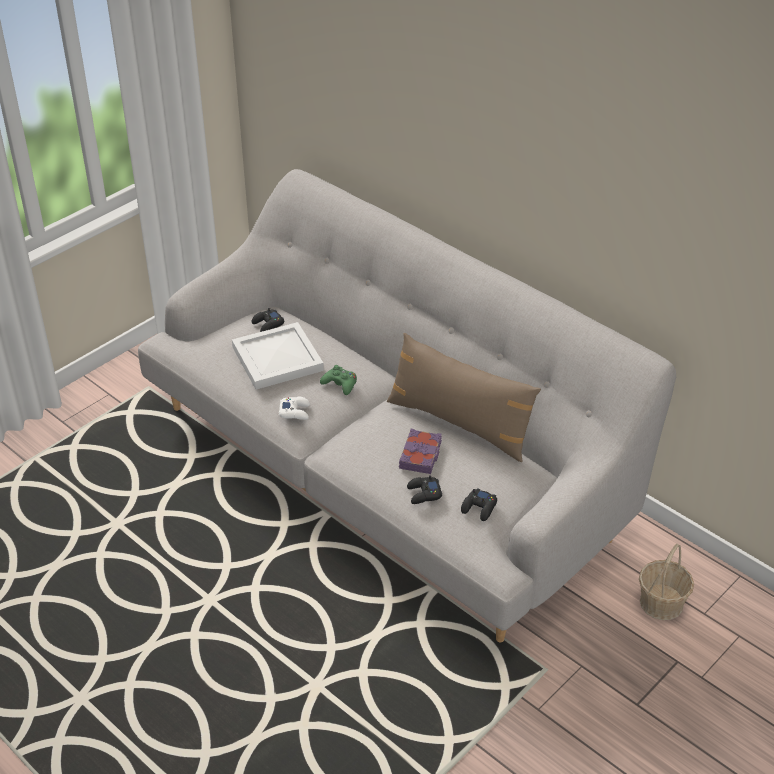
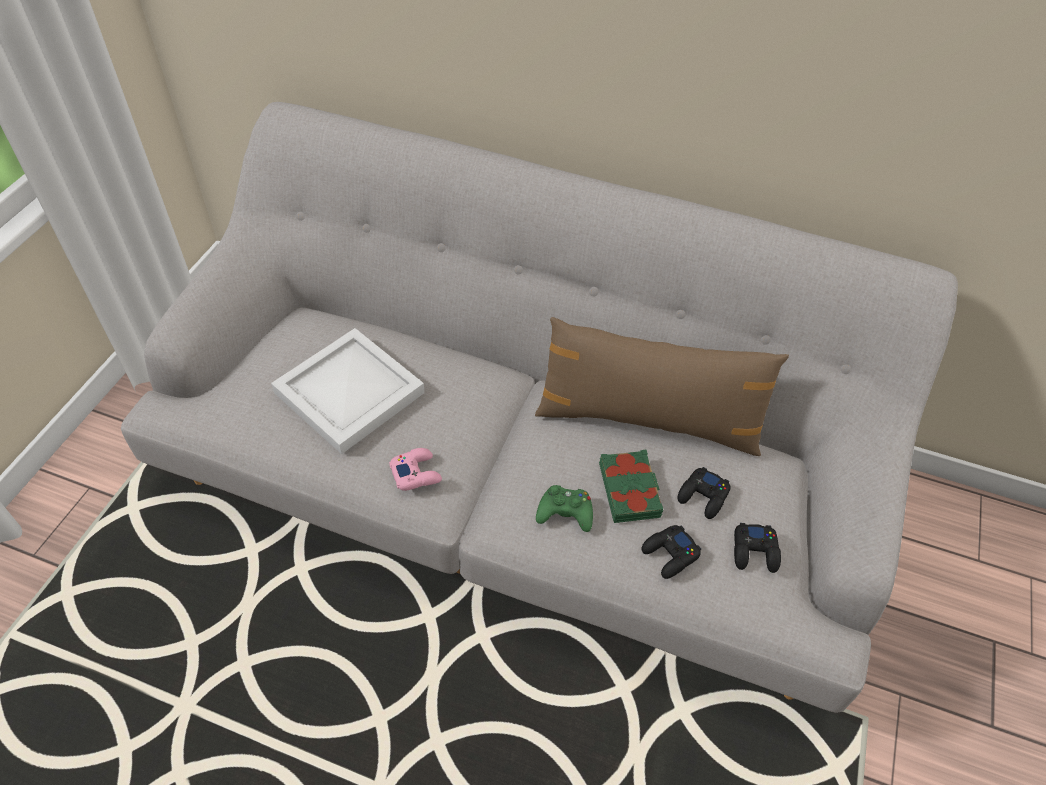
camera: 25 degrees left, 10 degrees up
black game controller [252,308,285,332] -> black game controller moved to [678,467,731,519]
white game controller [279,396,310,420] -> pink game controller [389,448,442,491]
green game controller [320,365,357,395] -> green game controller moved to [536,485,593,532]
purple book [399,429,442,474] -> green book [599,450,663,523]
basket [639,544,694,620] -> none

